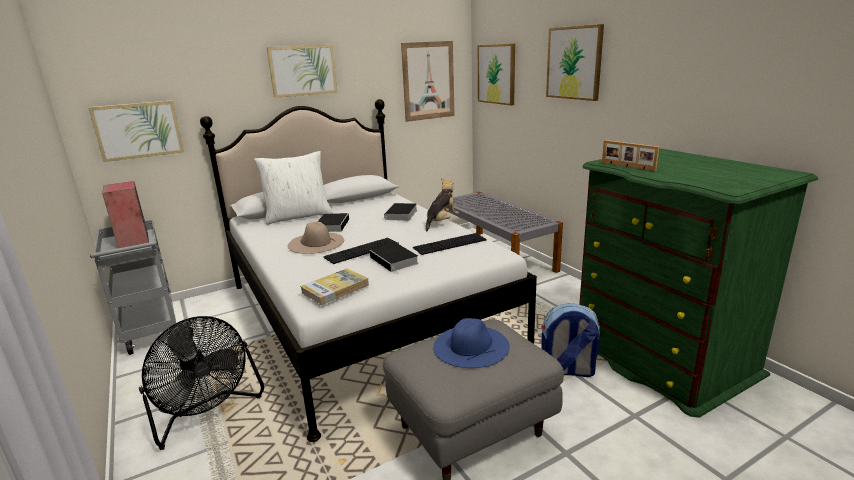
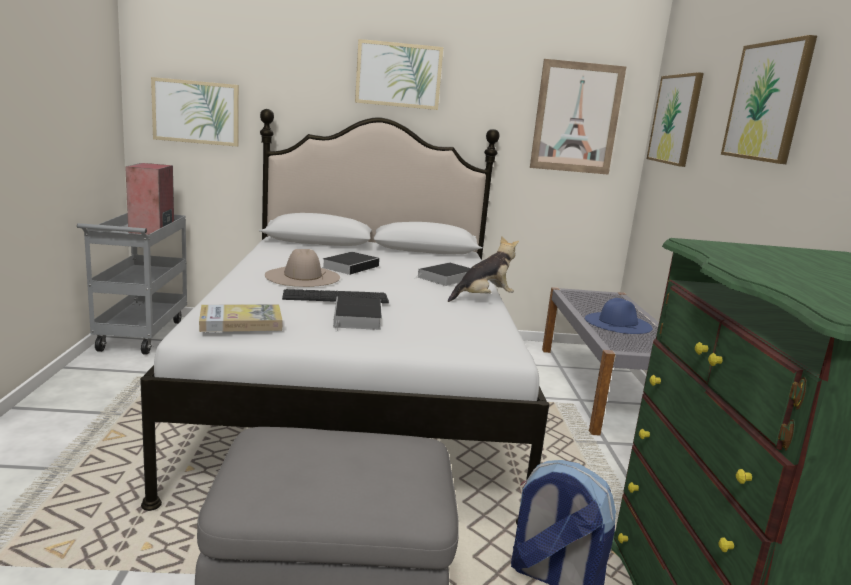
camera: 25 degrees right, 5 degrees down
black fan [139,316,264,450] -> none
white pillow [254,151,333,225] -> none
keyboard [413,233,487,255] -> none
blue hat [433,318,510,368] -> blue hat moved to [585,298,653,334]
picture frame [602,140,659,171] -> none

